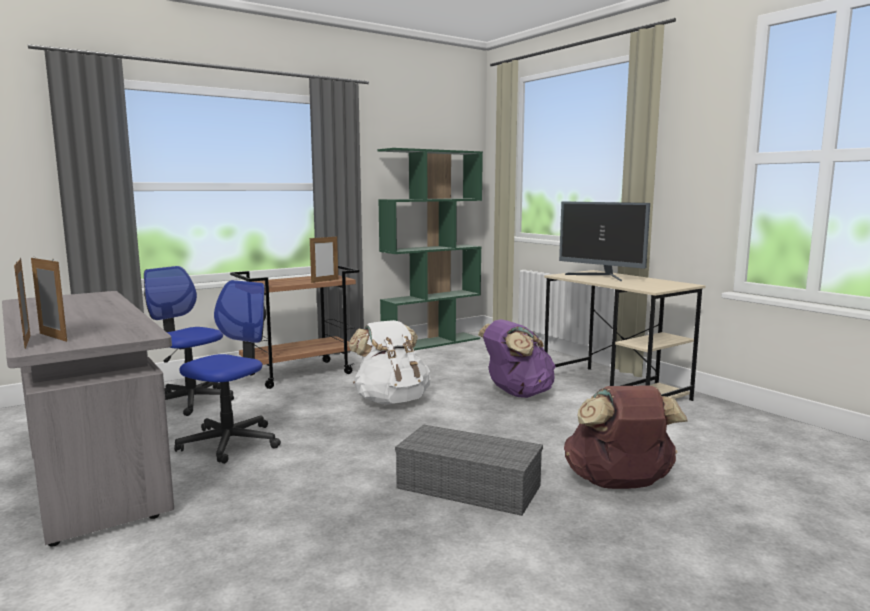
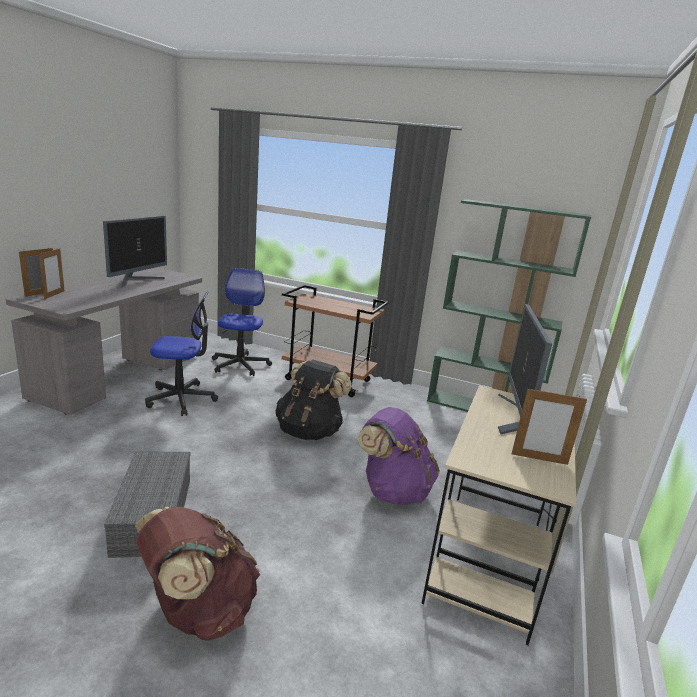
camera: 55 degrees right, 10 degrees up
picture frame [310,235,338,283] -> picture frame moved to [512,388,587,465]
white backpack [348,320,431,404] -> black backpack [276,360,352,440]
none -> monitor [103,216,167,287]

